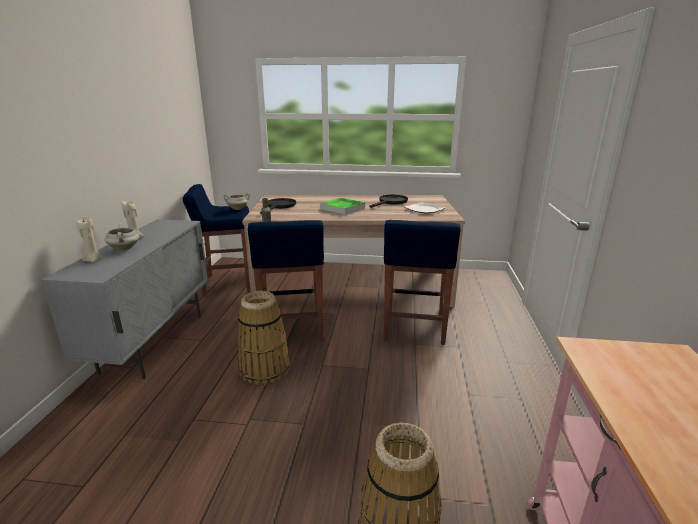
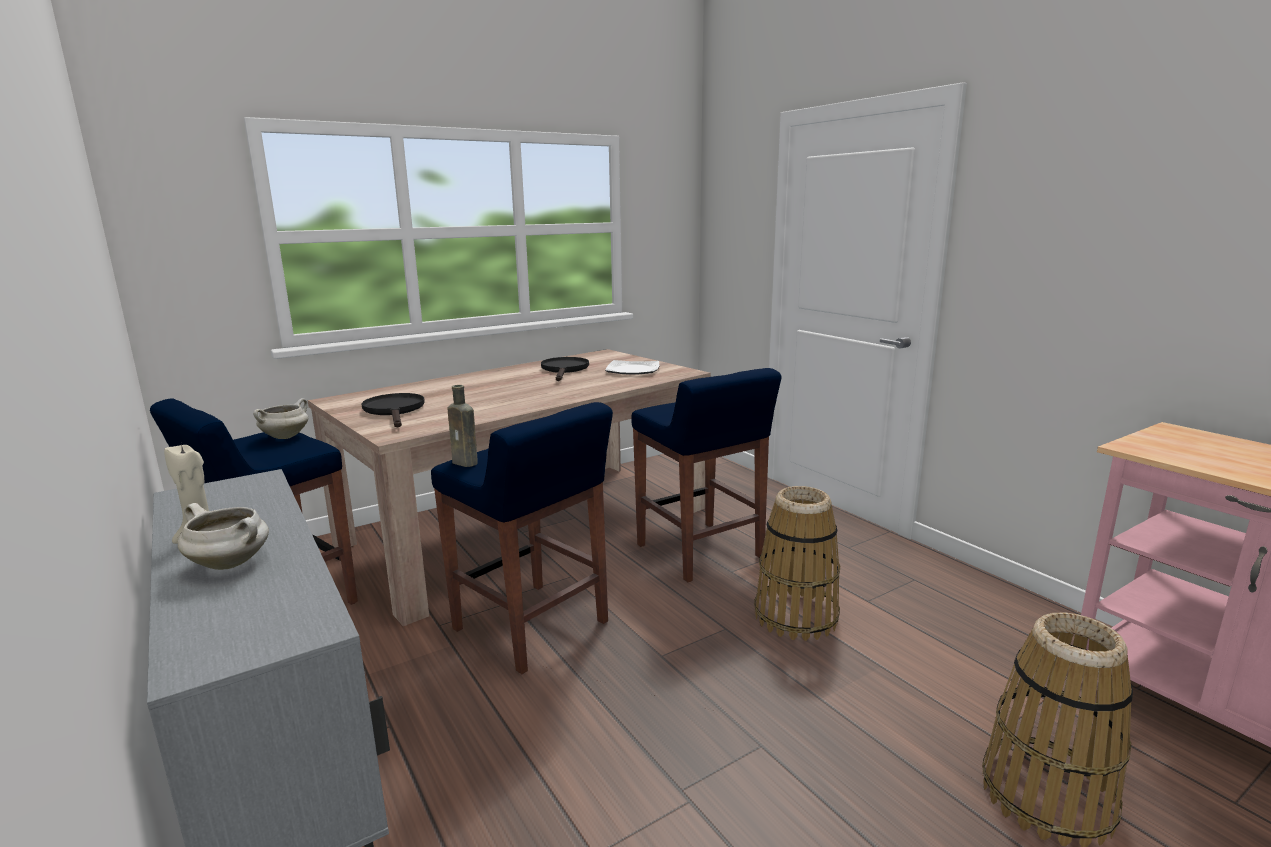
camera: 40 degrees left, 5 degrees down
beige candle [76,216,102,262] -> none
basket [237,291,290,385] -> basket moved to [754,486,840,641]
tray [320,198,365,215] -> none

